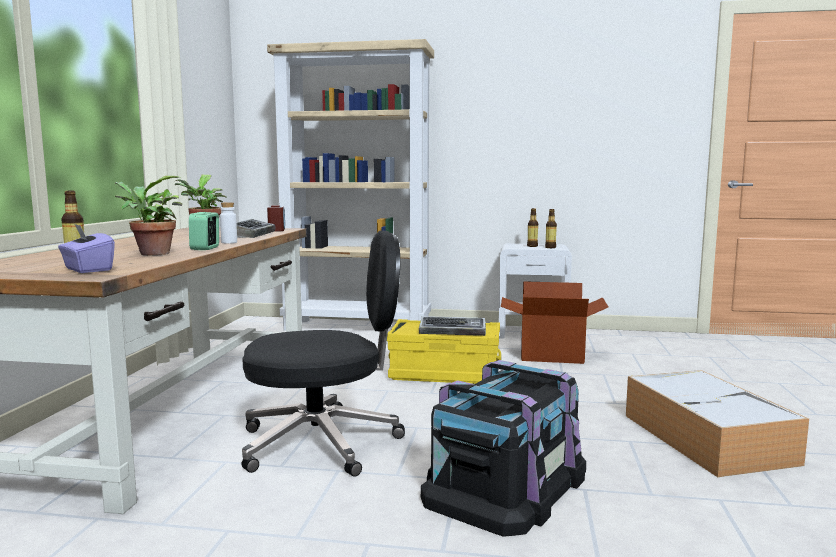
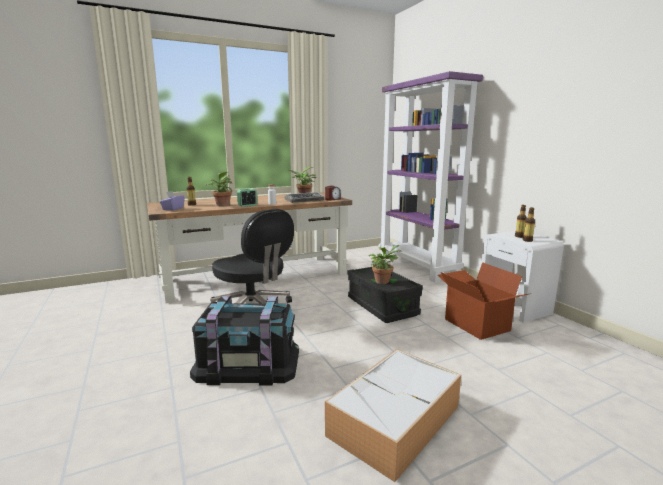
camera: 55 degrees right, 5 degrees up
beige bookcase [267,39,434,331] -> purple bookcase [379,71,483,283]
yellow storage box [387,319,501,384] -> black storage box [347,267,423,323]
keyboard [419,316,486,336] -> potted plant [369,245,401,284]

